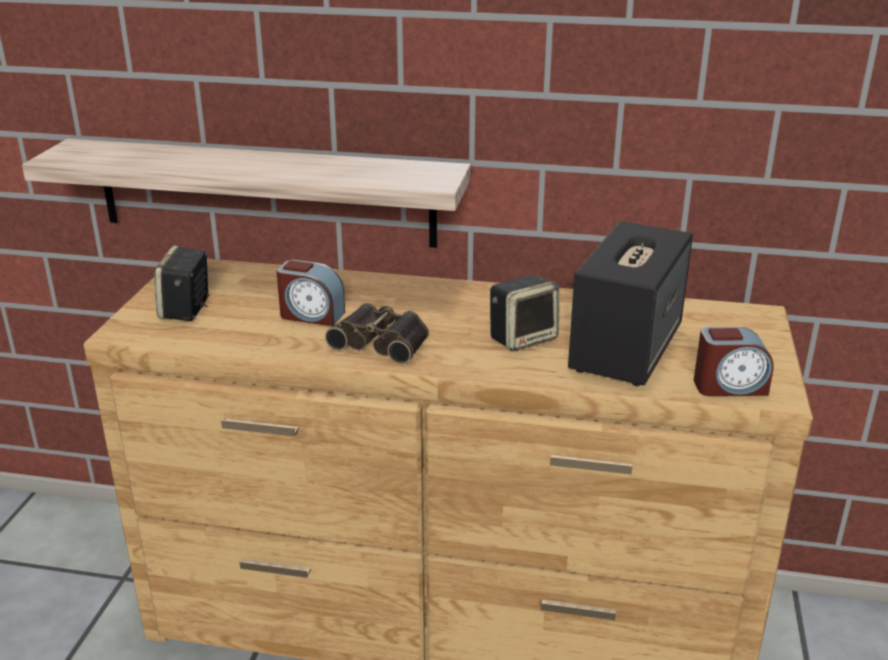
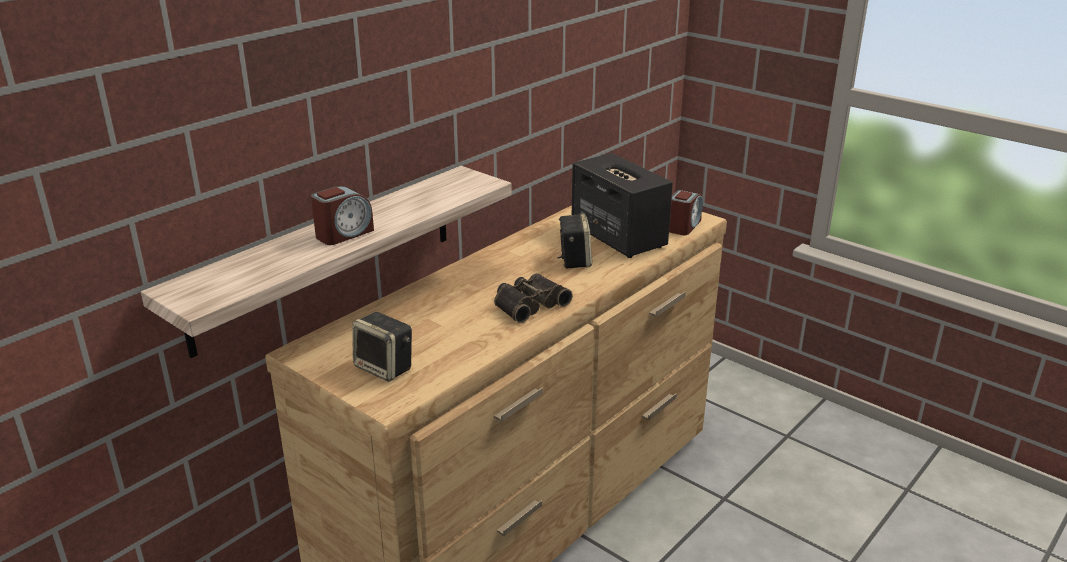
camera: 60 degrees left, 0 degrees up
alarm clock [276,260,345,326] -> alarm clock moved to [311,186,374,245]

